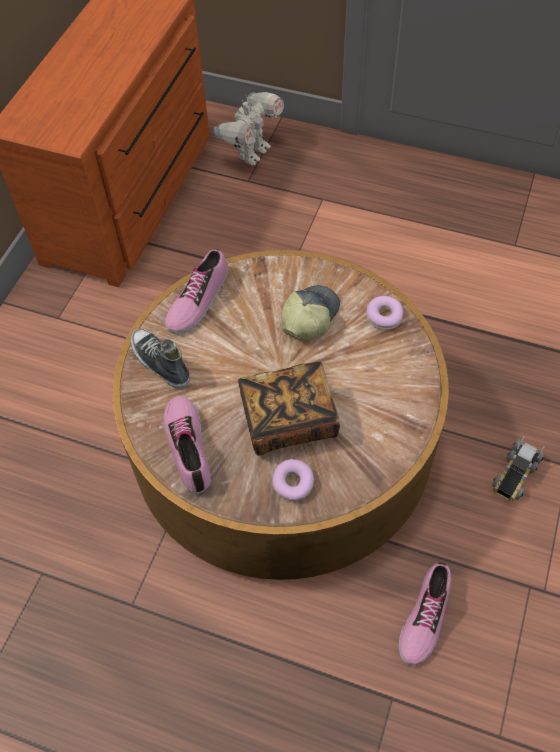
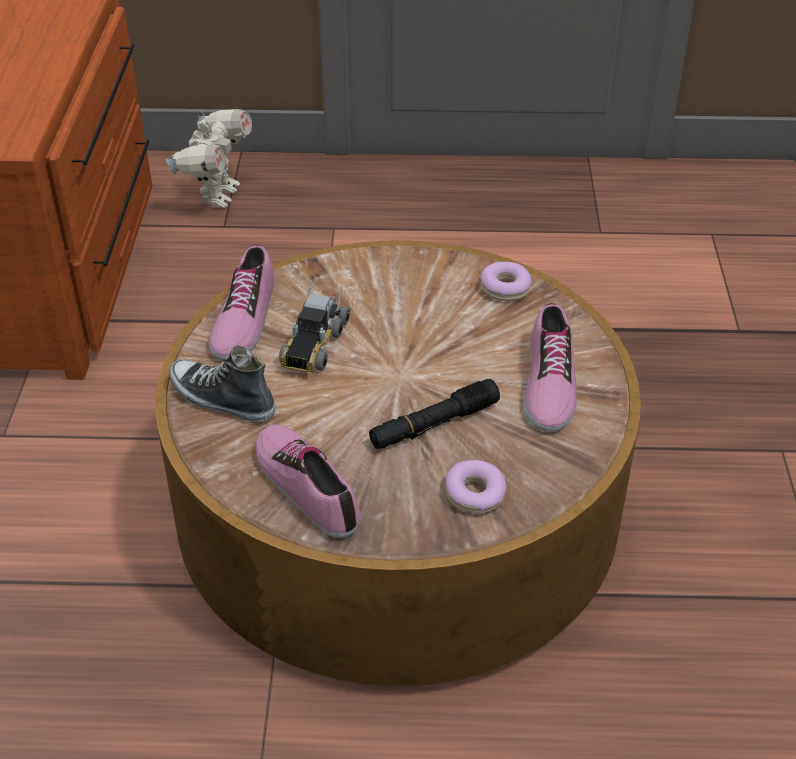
camera: 20 degrees left, 15 degrees down
book [238,362,340,456] -> black flashlight [369,379,500,449]
cap [281,285,340,341] -> none
shoe [399,562,451,666] -> shoe moved to [524,303,577,431]
toy truck [492,435,545,502] -> toy truck moved to [279,282,350,372]

